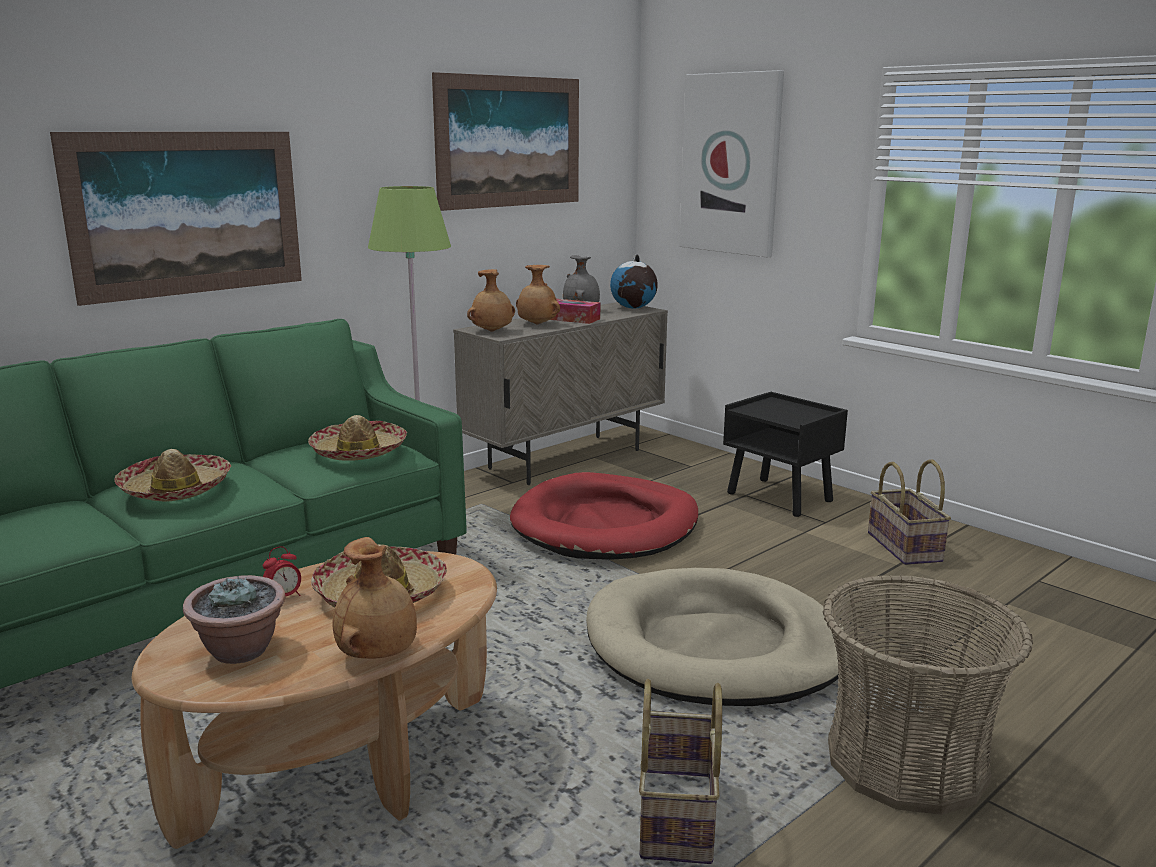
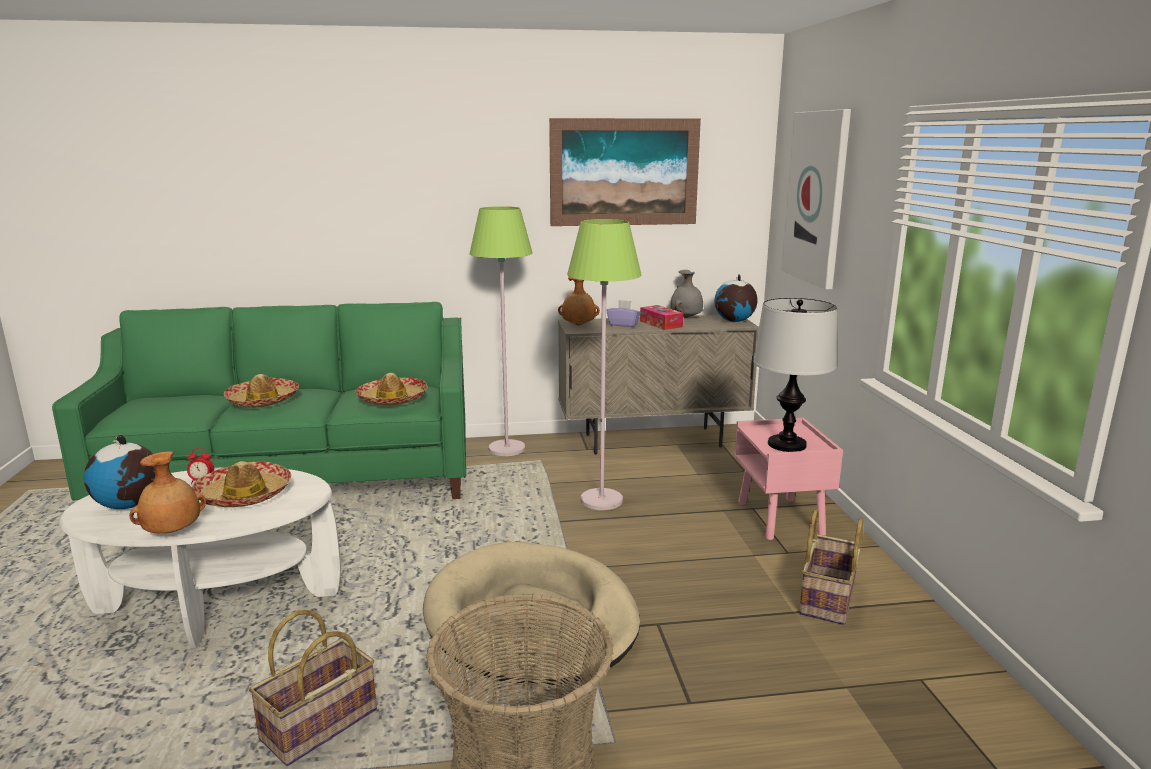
camera: 35 degrees right, 0 degrees up
picture [50,132,302,306] -> none
brown coffee table [132,551,497,849] -> white coffee table [59,467,341,648]
potted plant [183,575,285,664] -> globe [84,435,155,509]
red dog bed [510,472,698,560] -> green floor lamp [567,219,641,510]
brown vase [516,265,560,325] -> purple tissue box [607,300,641,327]
black nightstand [723,392,848,517] -> pink nightstand [734,418,843,540]
none -> table lamp [753,298,837,452]

